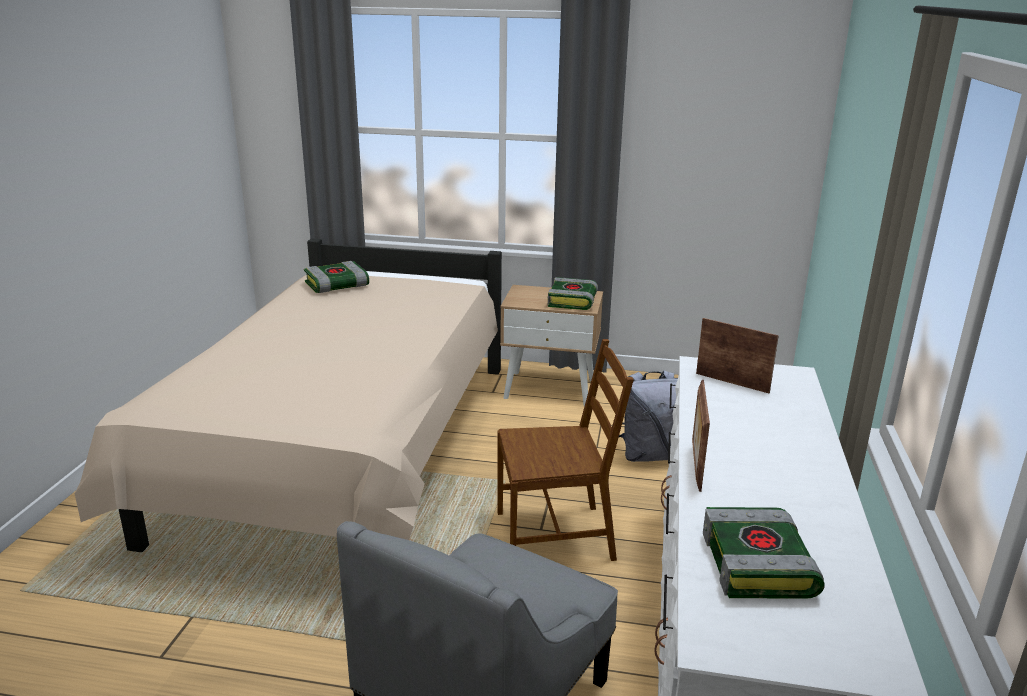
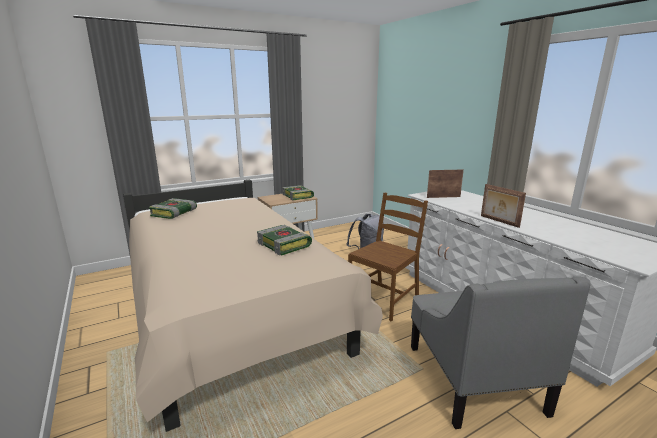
camera: 40 degrees left, 5 degrees down
book [703,507,825,599] -> book moved to [257,225,312,255]

